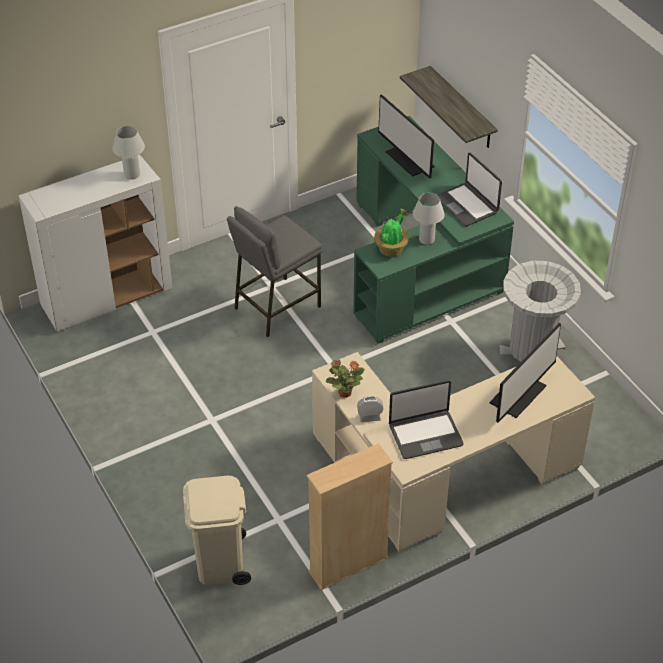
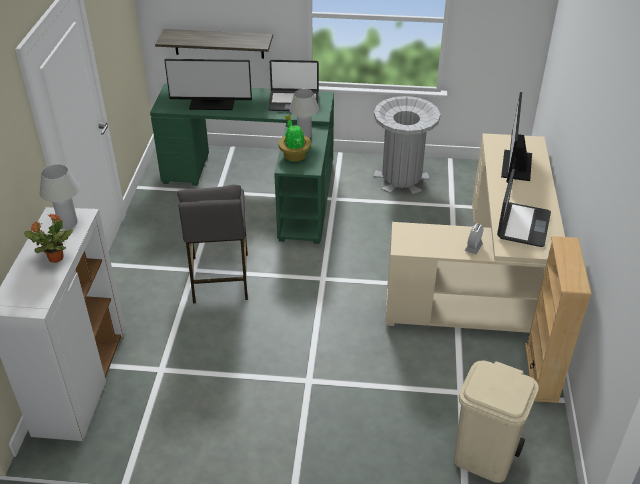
camera: 55 degrees left, 5 degrees down
potted plant [326,359,364,398] -> potted plant moved to [24,214,73,263]
monitor [489,323,561,423] -> monitor turned 150 degrees counterclockwise [501,92,532,183]

